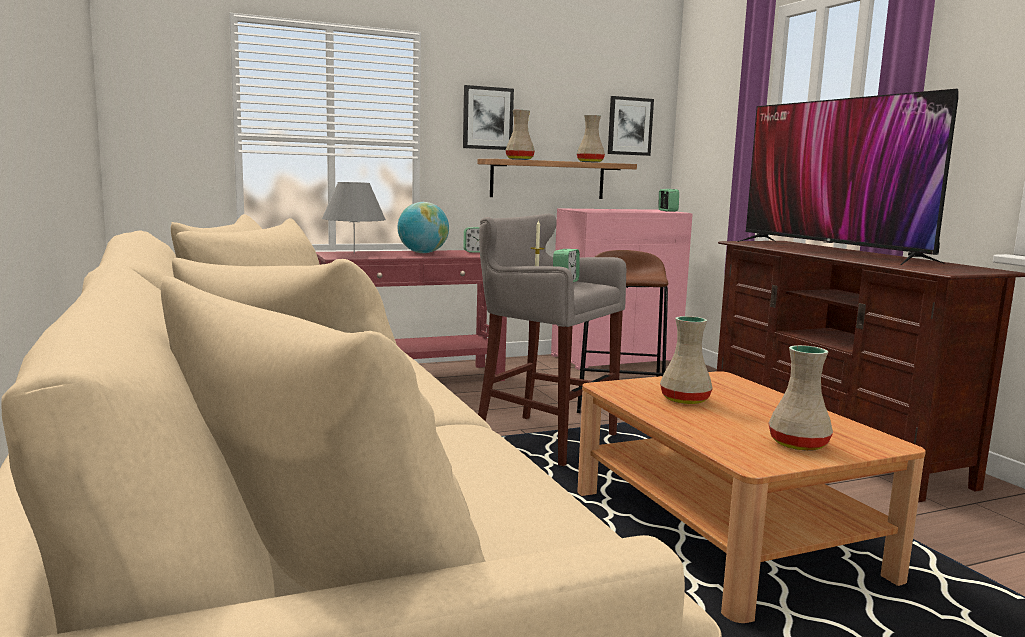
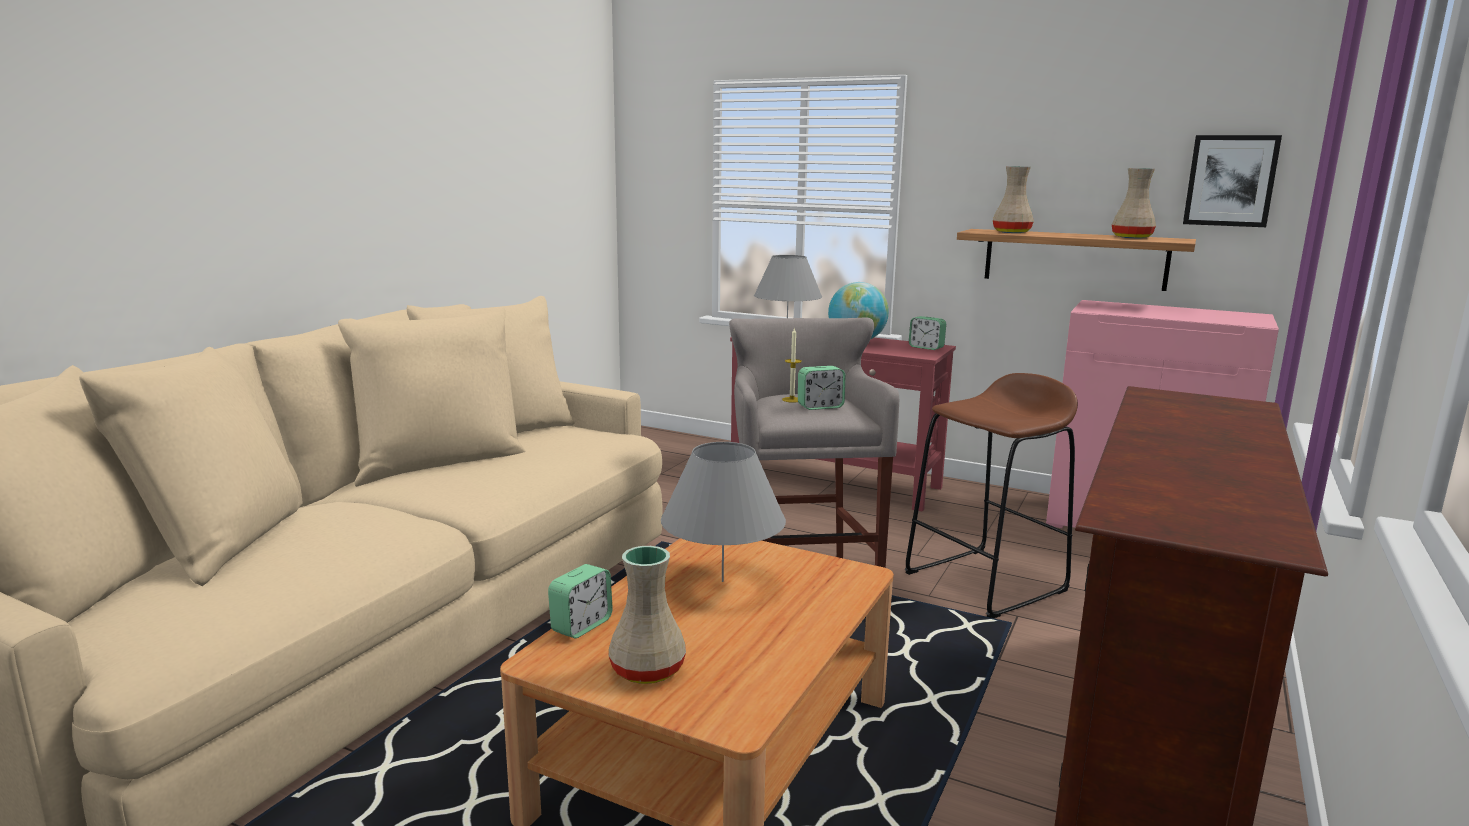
camera: 50 degrees right, 5 degrees up
picture [463,85,514,150] -> none
alarm clock [658,189,679,212] -> alarm clock moved to [548,564,613,638]
beige vase [660,316,713,404] -> grey table lamp [661,442,786,582]
television [737,89,958,265] -> none

